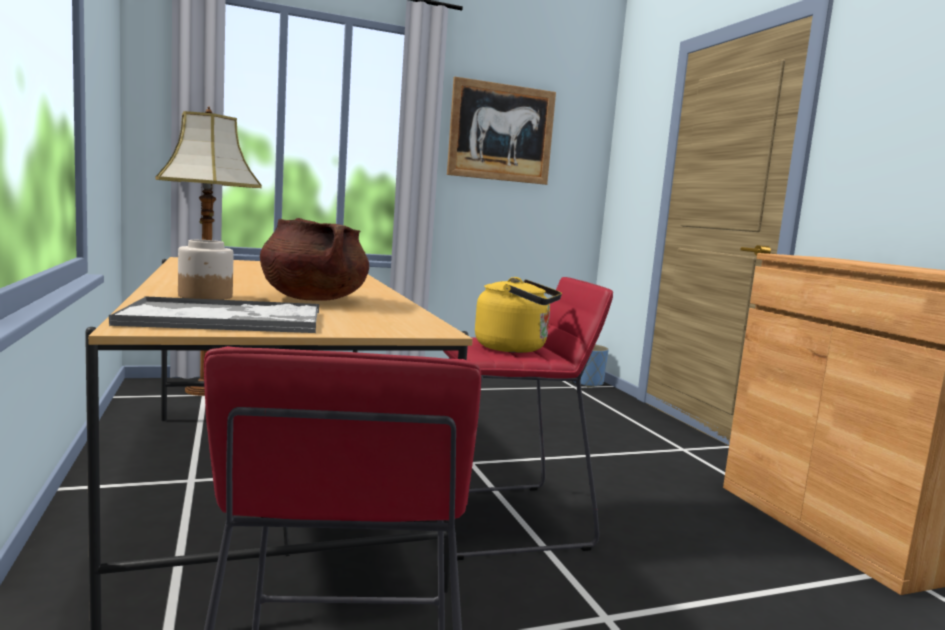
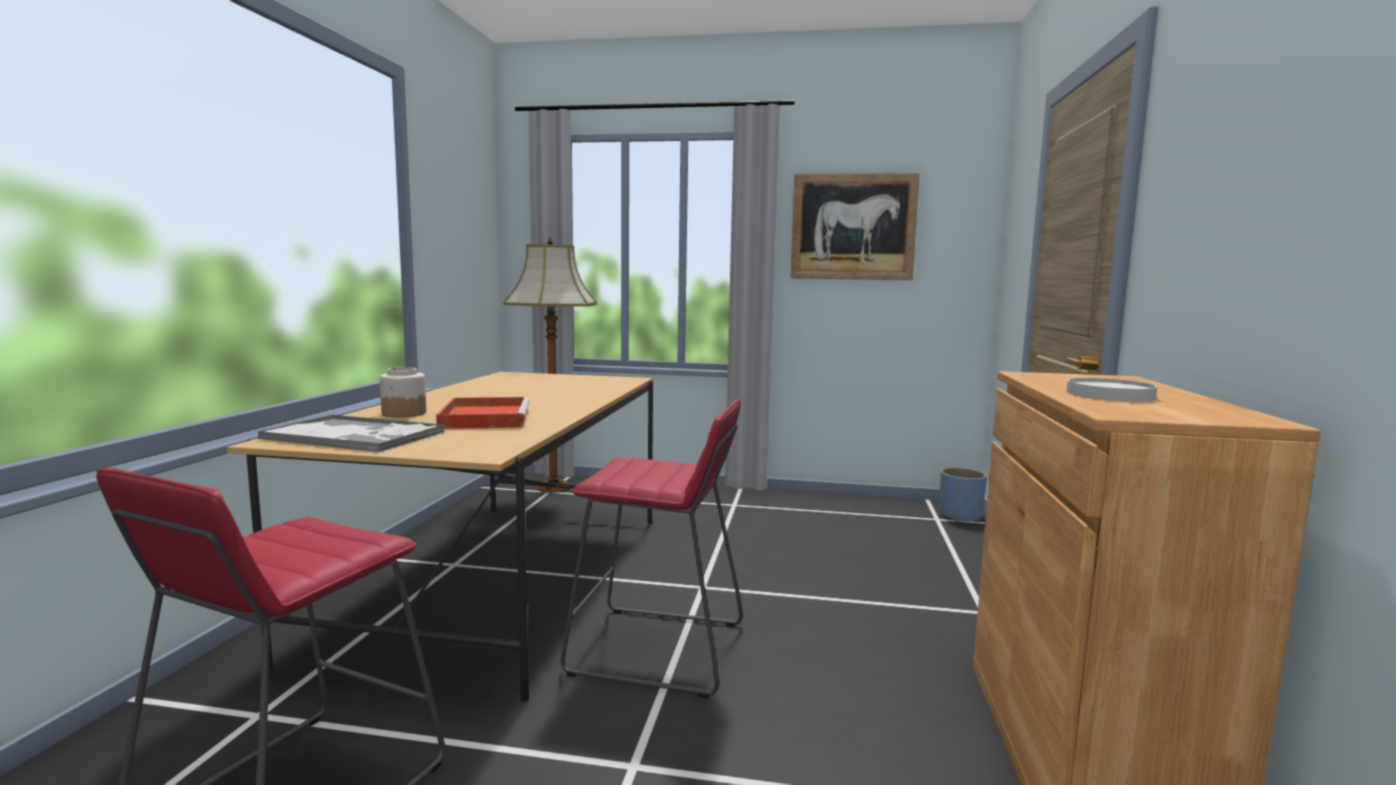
camera: 30 degrees right, 0 degrees up
brown cooking pot [260,218,369,301] -> red tray [436,397,530,429]
yellow kettle [475,277,562,353] -> none
none -> white plate [1066,378,1157,402]

